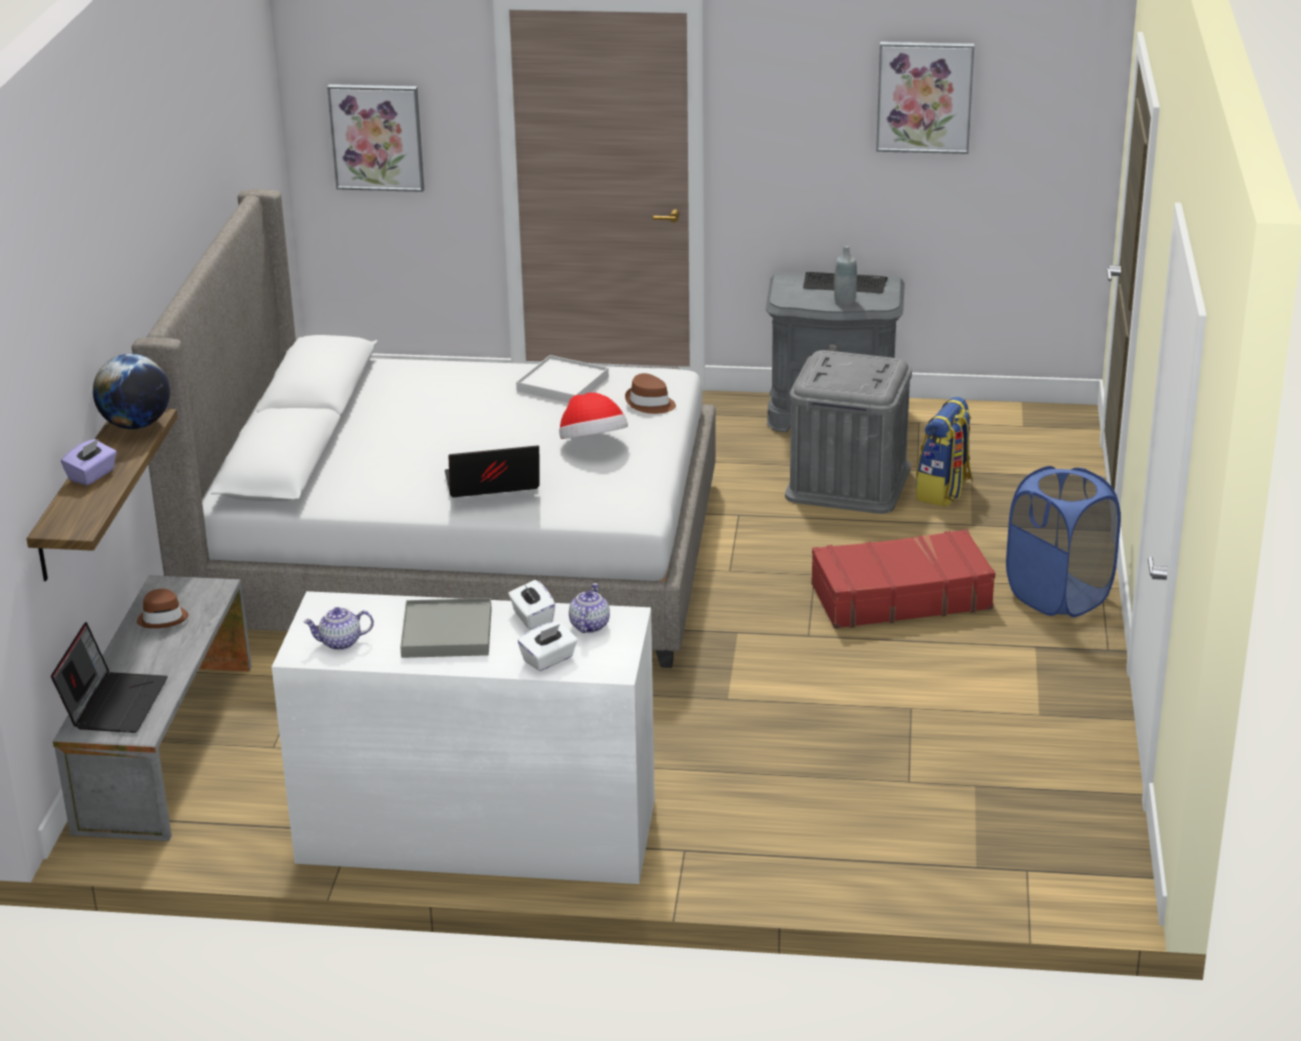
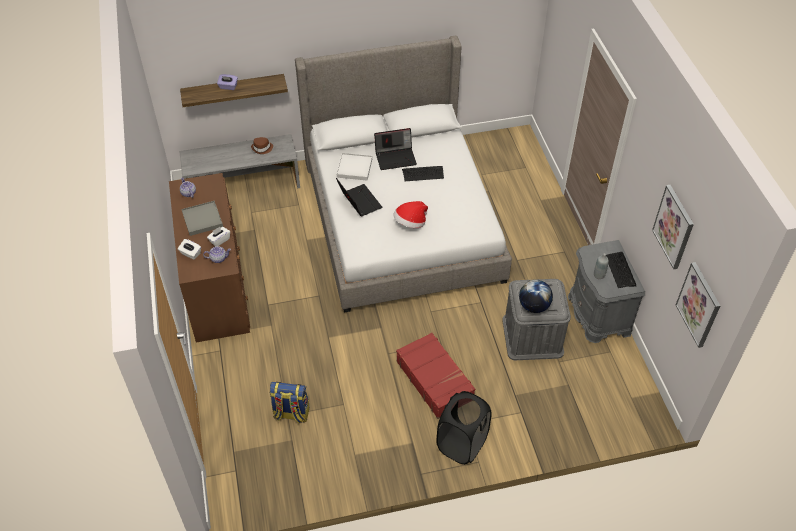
camera: 70 degrees right, 20 degrees up
laptop [51,622,168,733] -> laptop moved to [374,128,417,170]
globe [93,354,170,429] -> globe moved to [519,280,553,313]
white dresser [272,591,655,884] -> brown dresser [169,173,250,343]
picture [327,84,424,192] -> picture moved to [676,262,720,348]
white tray [516,355,609,403] -> white tray moved to [337,153,372,181]
brown hat [625,373,676,414] -> none
backpack [916,397,973,507] -> backpack moved to [270,382,309,424]
blue laundry basket [1006,466,1121,617] -> black laundry basket [437,391,492,465]
none -> keyboard [402,166,444,181]

